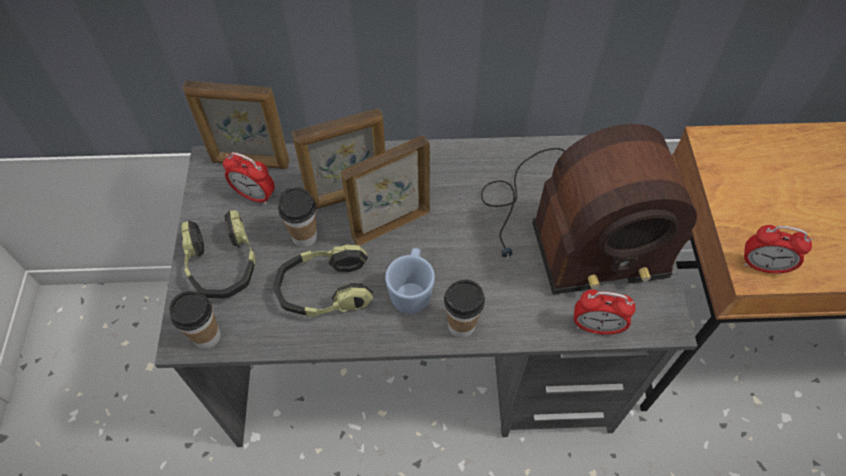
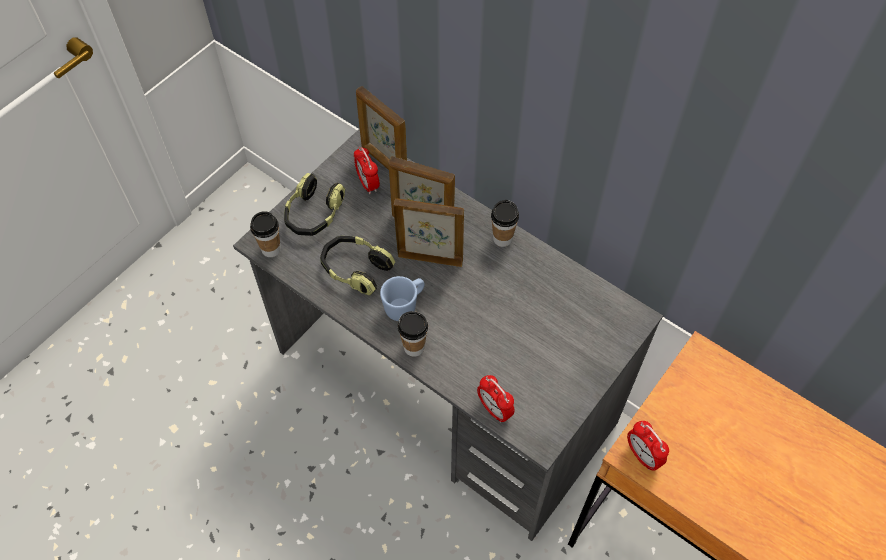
camera: 40 degrees right, 0 degrees up
cup [278,187,317,247] -> cup moved to [491,200,519,247]
radio [481,124,697,295] -> none

